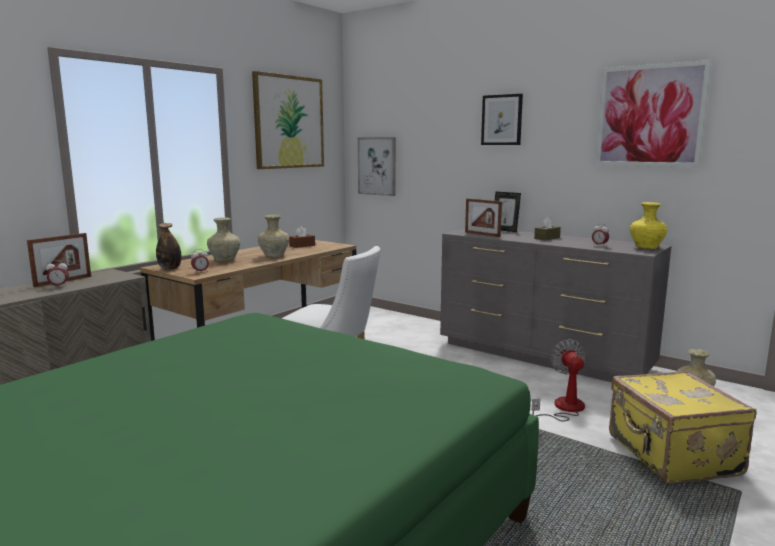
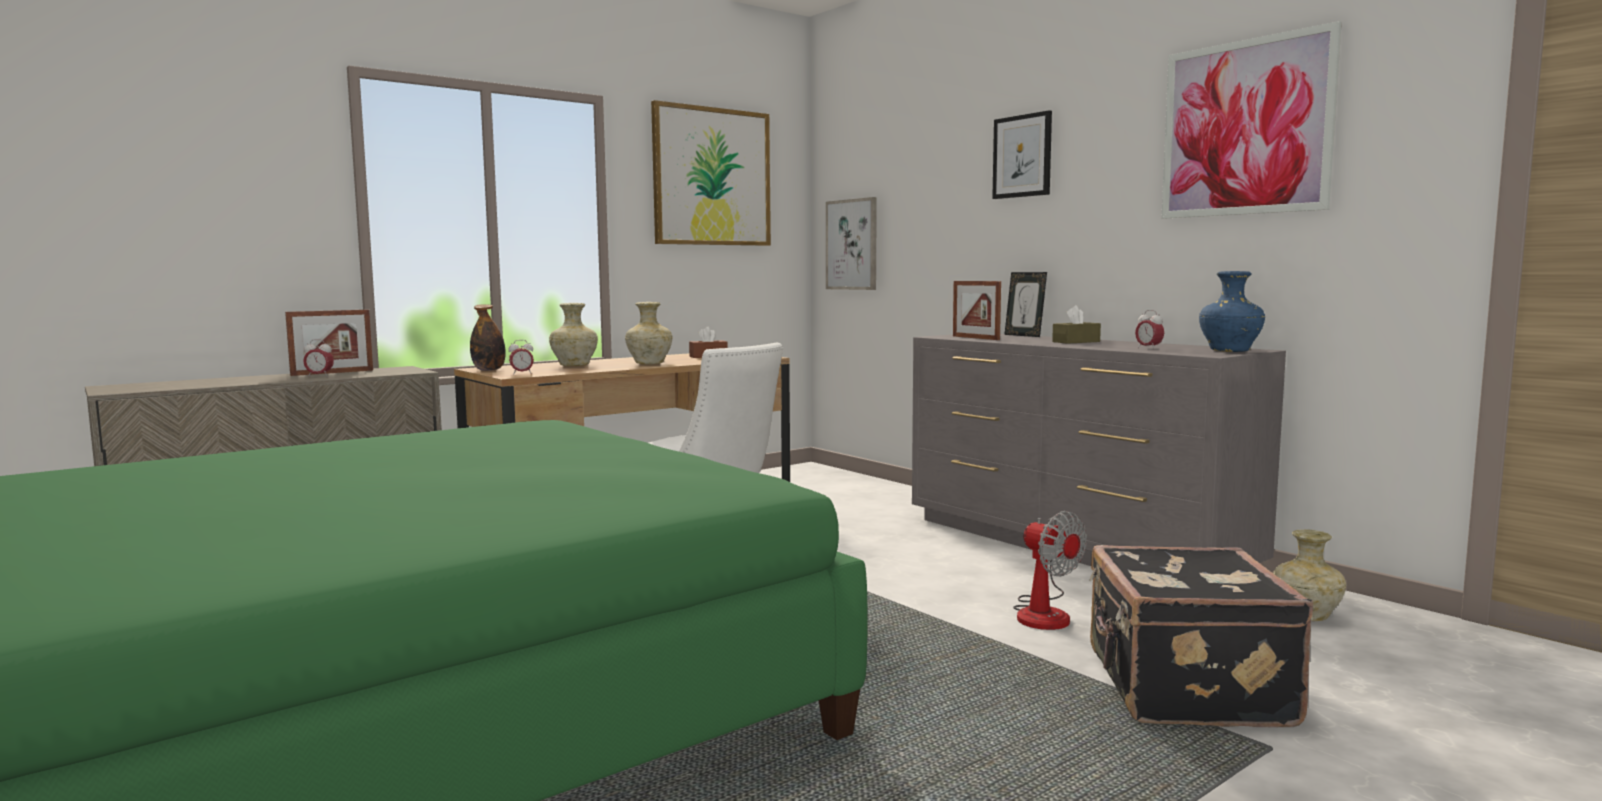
camera: 15 degrees right, 5 degrees down
fan [532,339,586,421] -> fan turned 135 degrees clockwise [1013,511,1087,630]
yellow suitcase [609,371,756,484] -> black suitcase [1089,545,1313,728]
yellow vase [630,202,668,249] -> blue vase [1199,271,1265,352]

